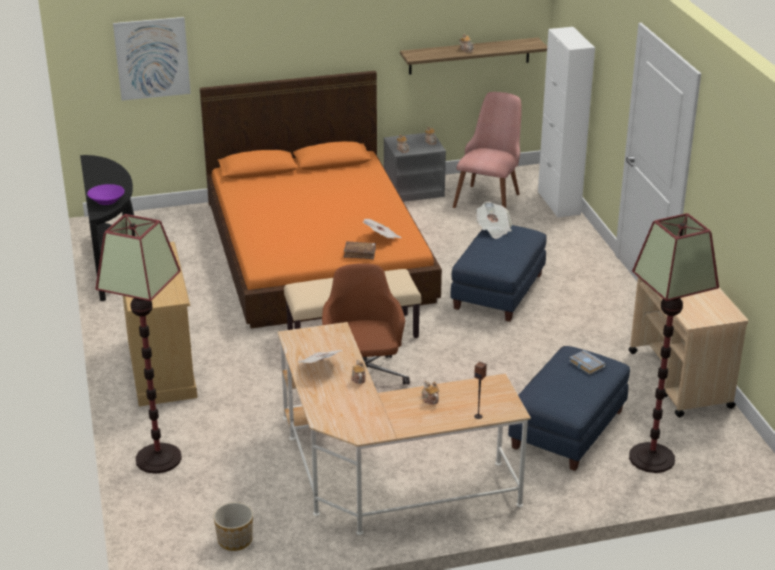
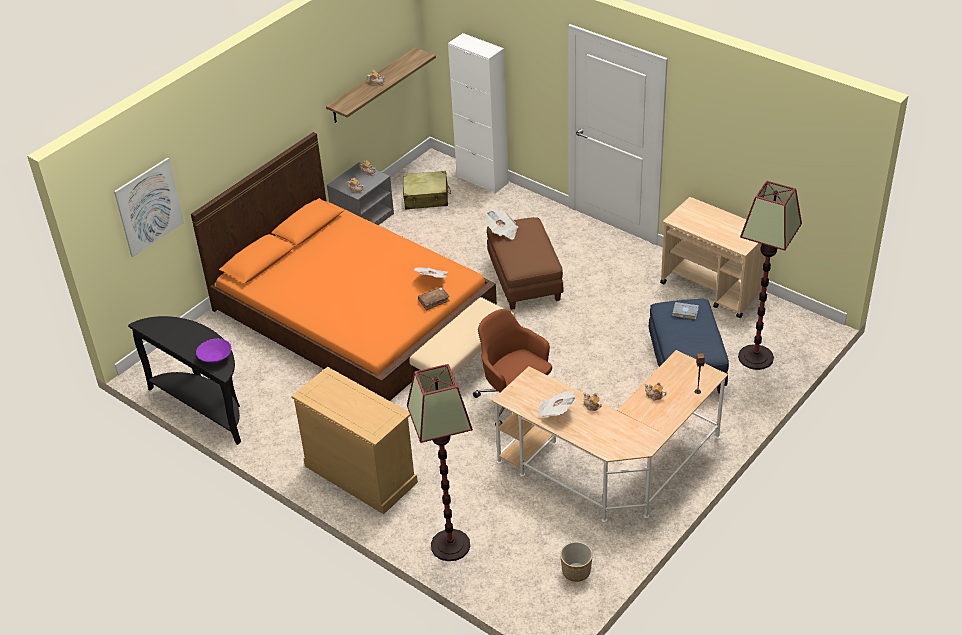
camera: 35 degrees left, 10 degrees up
blue ottoman [450,225,546,322] -> brown ottoman [487,217,563,310]
pink chair [453,92,522,208] -> beige suitcase [403,171,451,209]

